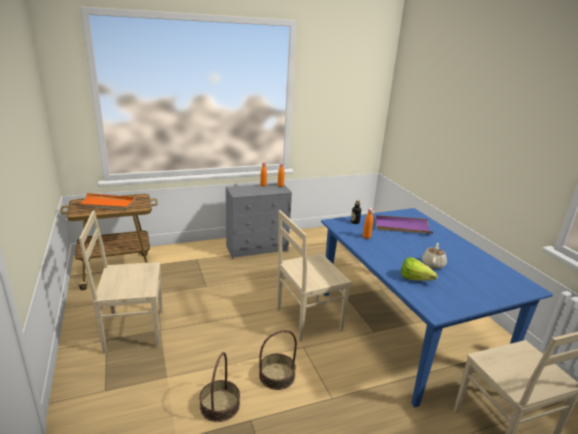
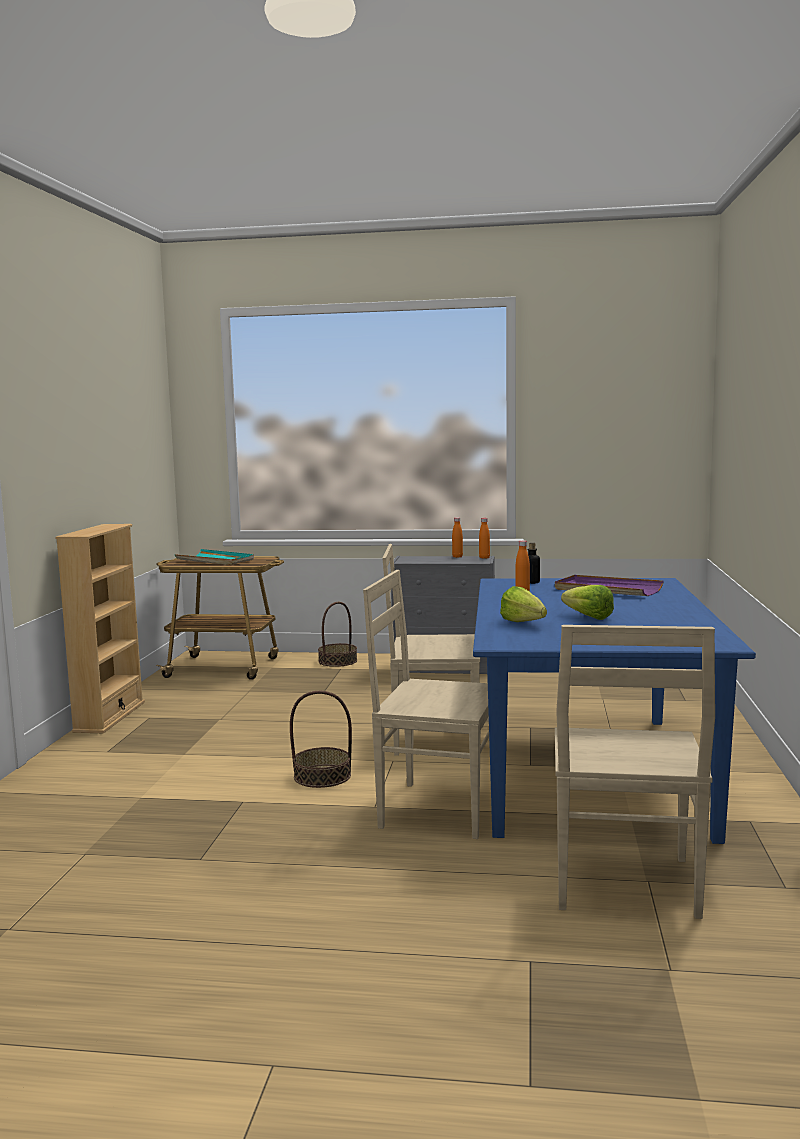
camera: 30 degrees right, 15 degrees down
orange tray [74,193,135,210] -> turquoise tray [175,549,254,565]
beige chair [79,211,163,353] -> beige chair moved to [363,570,489,839]
basket [199,352,240,422] -> basket moved to [318,602,357,667]
beige teapot [422,243,447,269] -> lettuce [561,585,614,620]
none -> beige bookcase [56,524,145,734]

